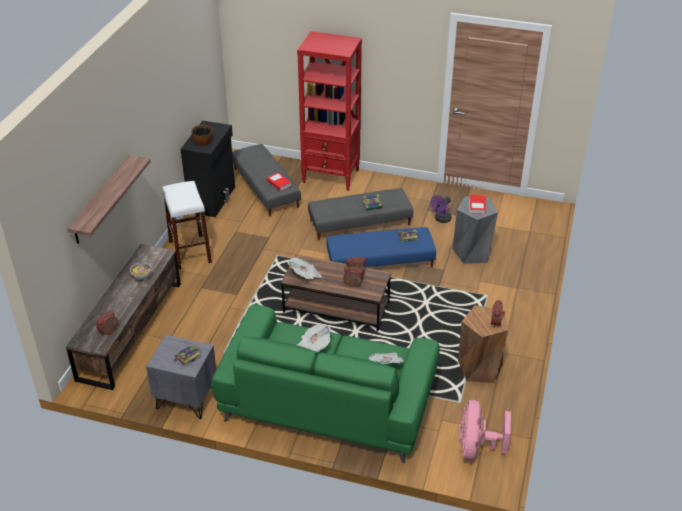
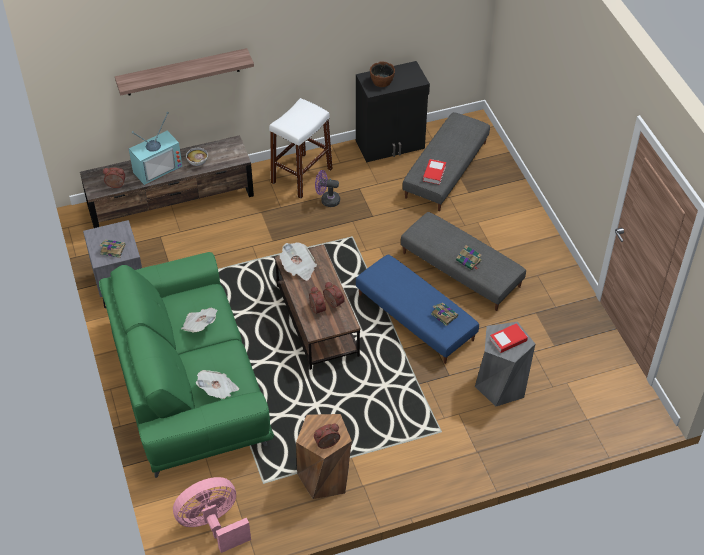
camera: 55 degrees right, 10 degrees up
red bookcase [297,31,362,191] -> none
purple fan [431,195,452,223] -> purple fan moved to [315,170,340,207]
none -> television [129,112,182,185]

